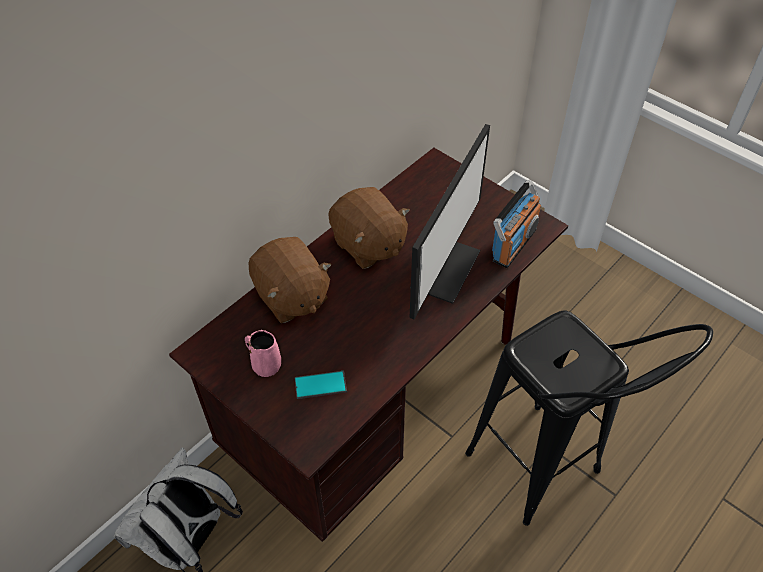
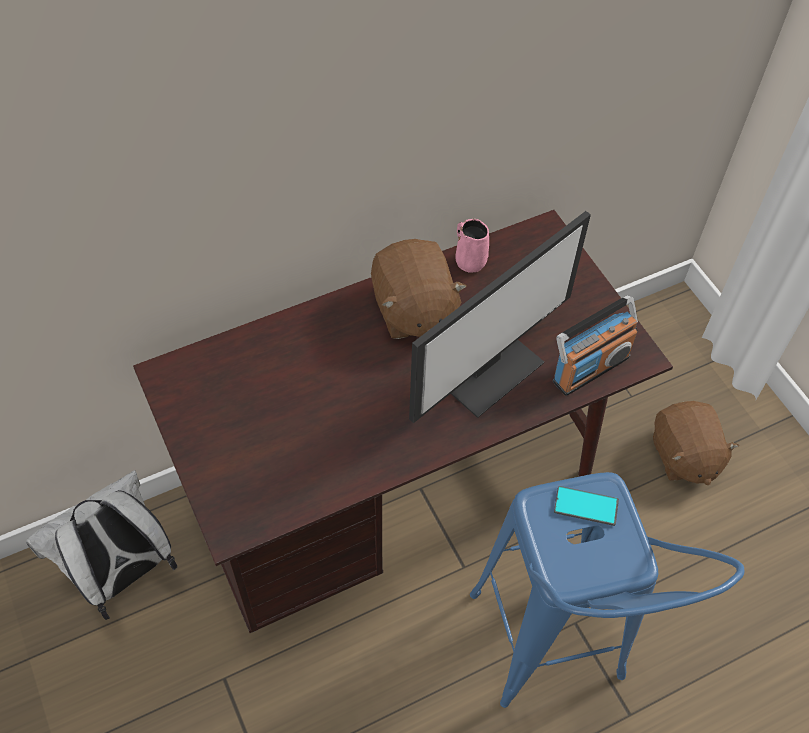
camera: 20 degrees right, 5 degrees up
pink mug [245,330,281,377] -> pink mug moved to [455,219,489,272]
brown plush toy [249,237,332,323] -> brown plush toy moved to [653,401,739,485]
phone [295,371,347,399] -> phone moved to [554,486,619,526]
black stool [465,311,713,526] -> blue stool [470,472,744,708]

